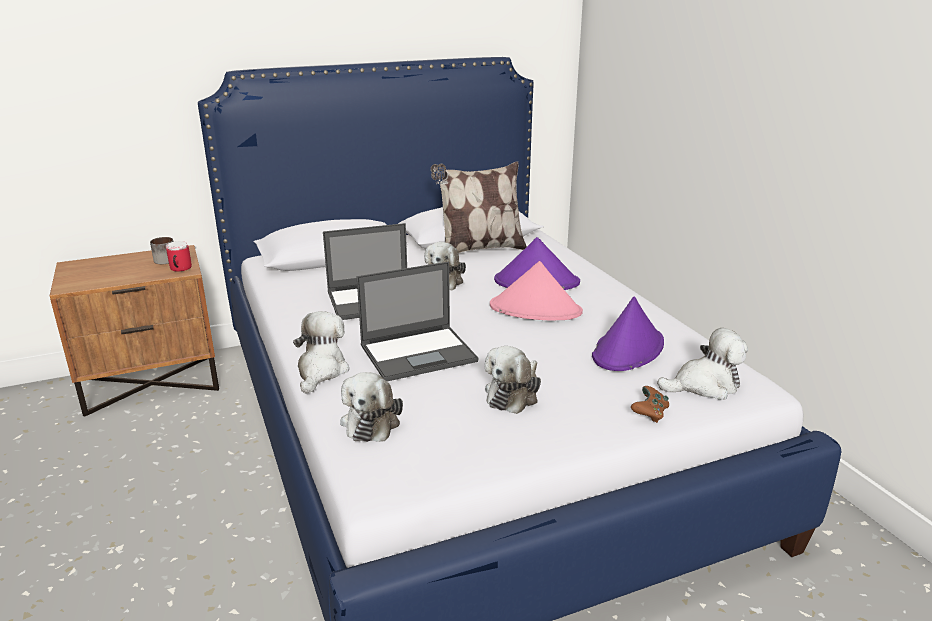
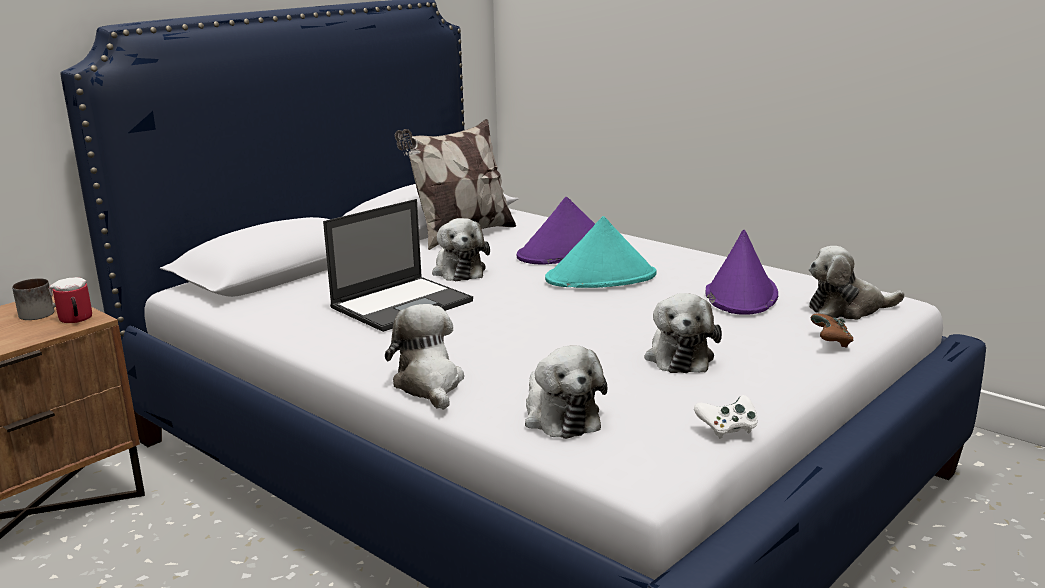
camera: 25 degrees left, 5 degrees down
laptop [357,261,479,381] -> none
pink hat [490,261,583,321] -> turquoise hat [545,216,657,288]
plush toy [657,328,748,400] -> plush toy turned 150 degrees counterclockwise [809,246,905,320]
none -> white game controller [694,395,758,439]

